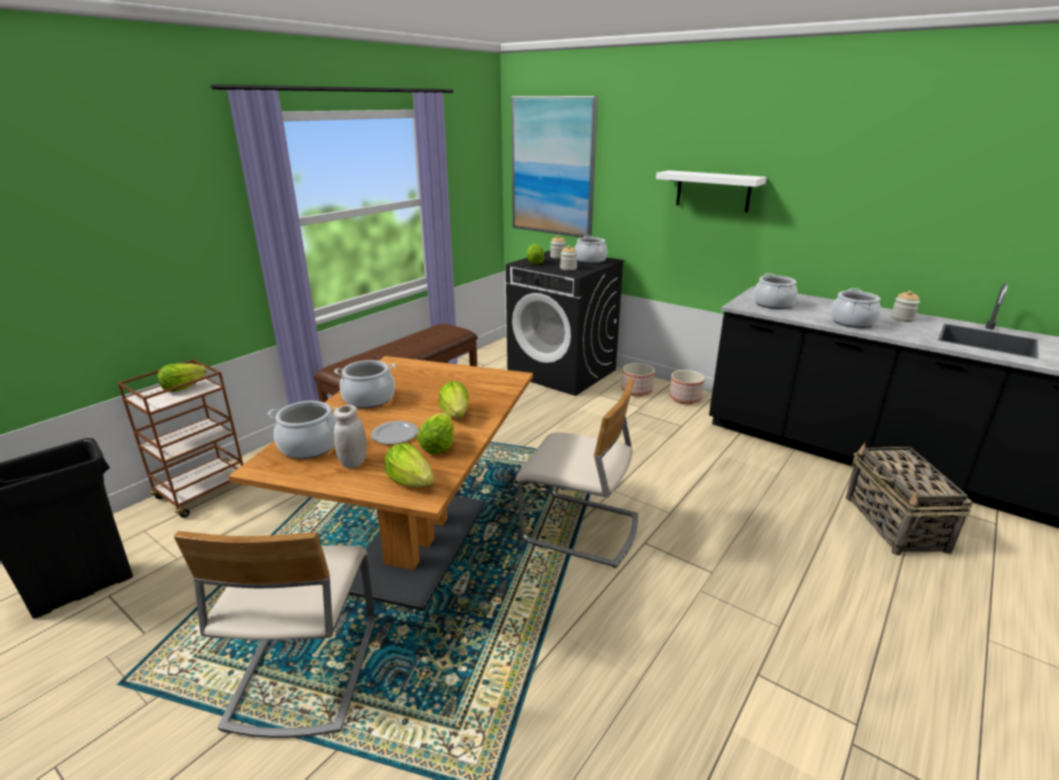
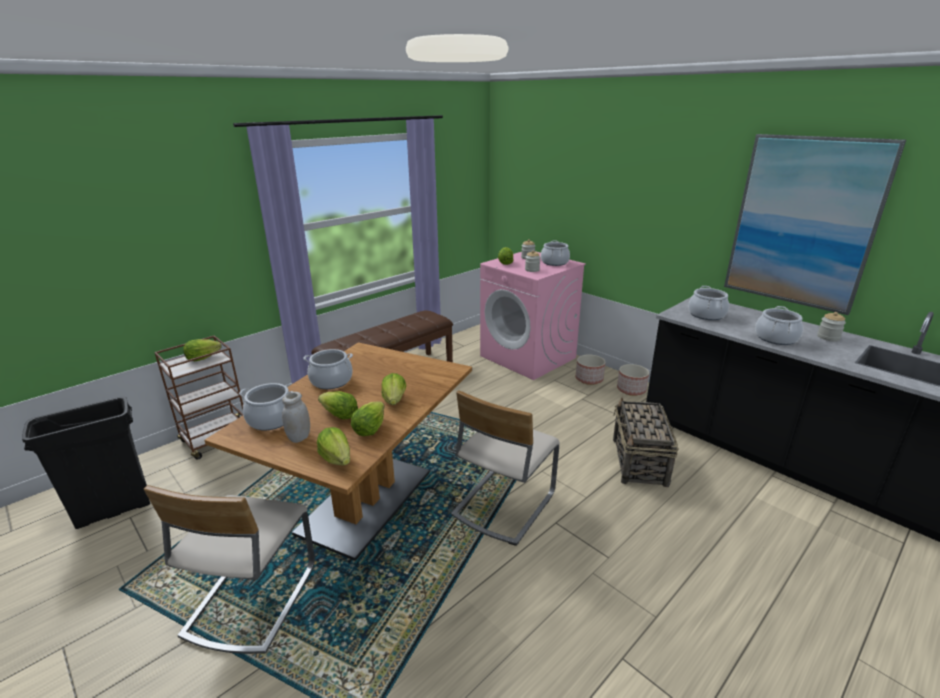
camera: 10 degrees right, 0 degrees up
plate [371,421,419,445] -> lettuce [318,391,358,420]
black washing machine [506,251,625,396] -> pink washing machine [480,251,586,380]
picture [511,96,598,238] -> picture moved to [724,134,906,315]
beige chair [516,378,638,568] -> beige chair turned 90 degrees clockwise [451,390,560,546]
white shelf [656,170,767,212] -> none
basket [845,443,973,555] -> basket moved to [613,397,679,487]

